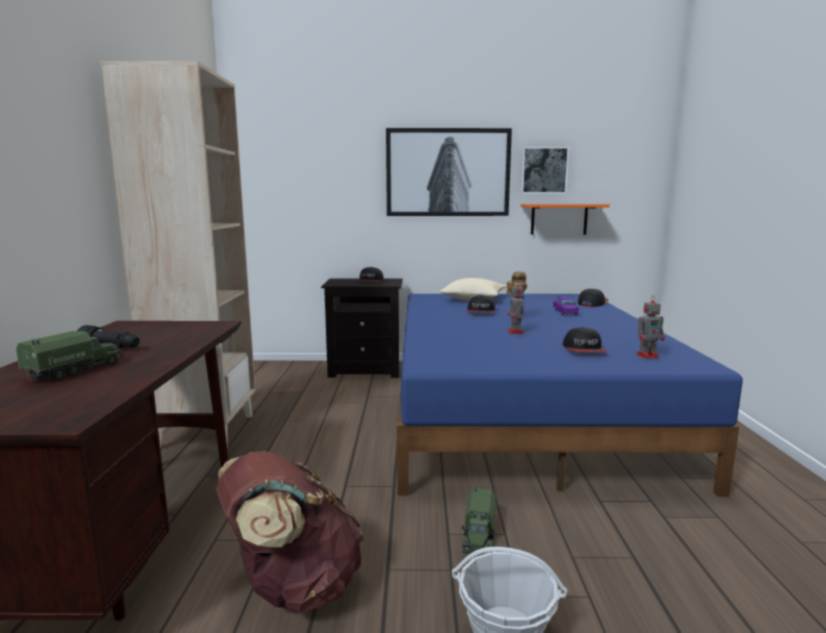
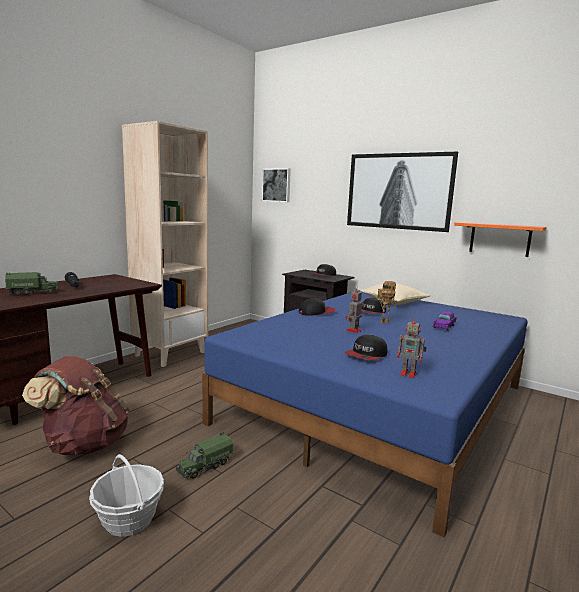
camera: 35 degrees right, 0 degrees up
picture [521,147,569,194] -> picture moved to [262,168,291,202]
cap [578,289,608,307] -> cap moved to [299,298,335,316]

